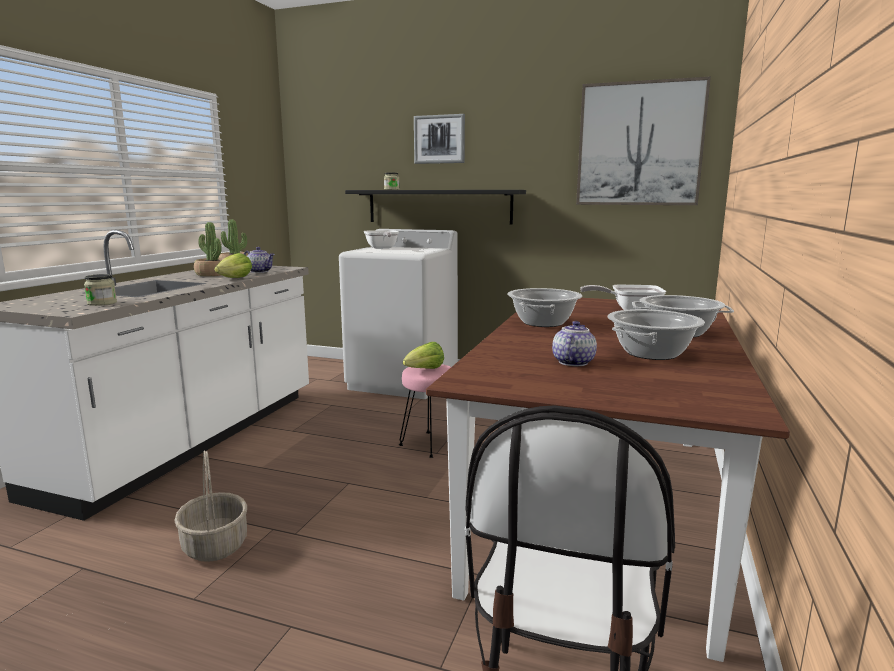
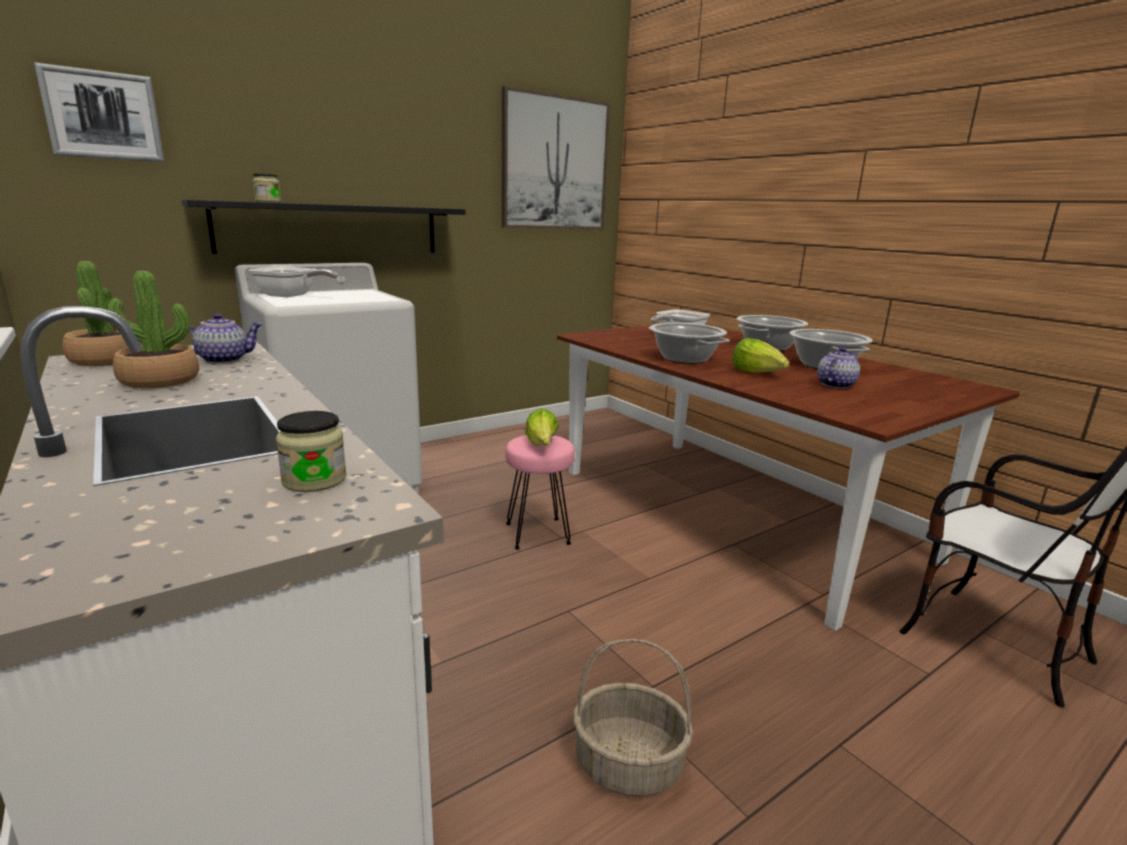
camera: 55 degrees left, 5 degrees up
lettuce [214,253,252,278] -> lettuce moved to [732,338,789,373]
picture [414,114,465,164] -> picture moved to [34,62,165,162]
teapot [552,321,597,366] -> teapot turned 75 degrees clockwise [817,347,860,389]

